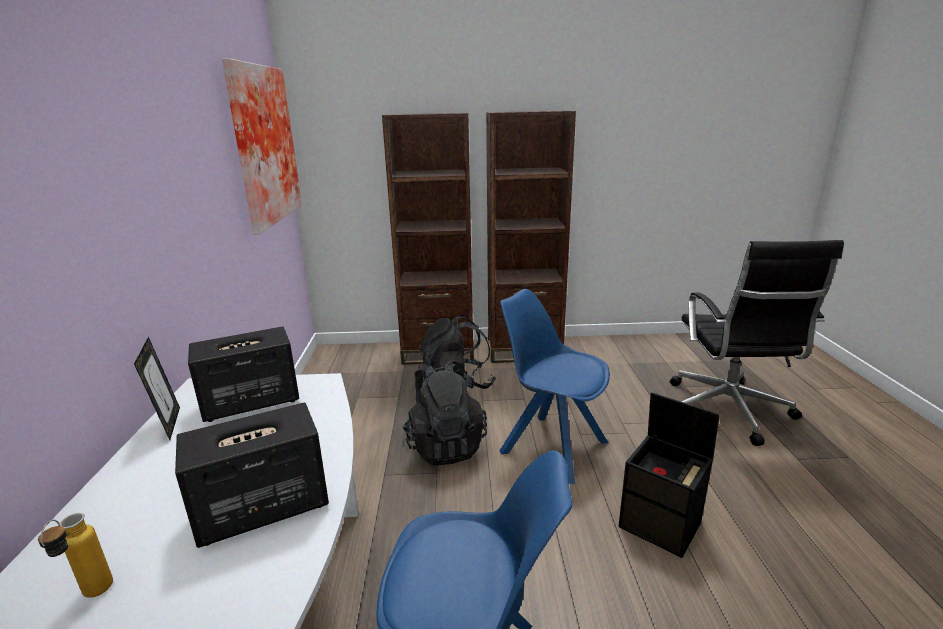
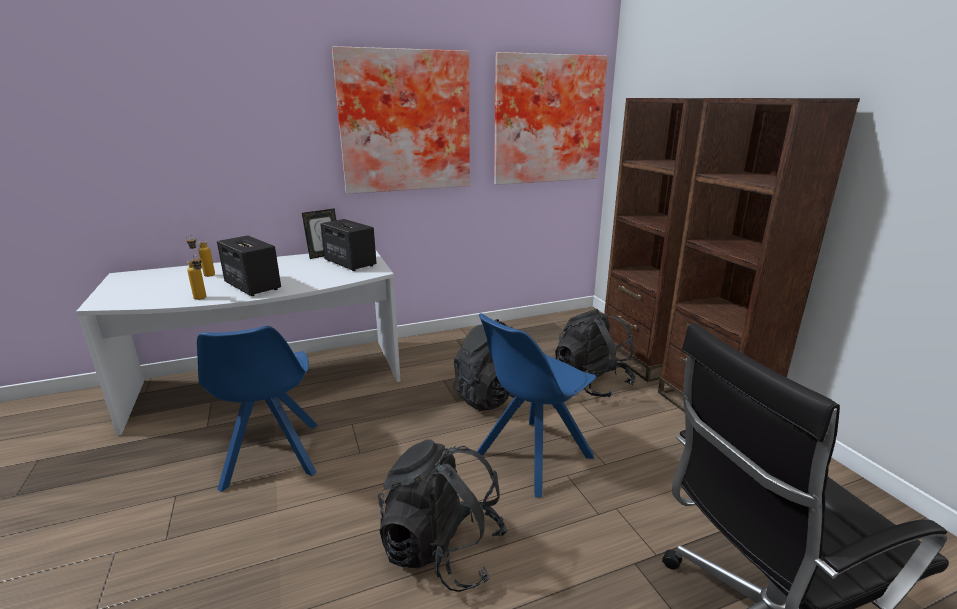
camera: 70 degrees right, 0 degrees up
blue chair [500,289,610,484] -> blue chair turned 150 degrees counterclockwise [477,313,596,498]
black storage box [619,392,720,558] -> black backpack [378,439,508,592]
none -> bottle [187,254,206,300]
none -> picture [331,46,470,194]

